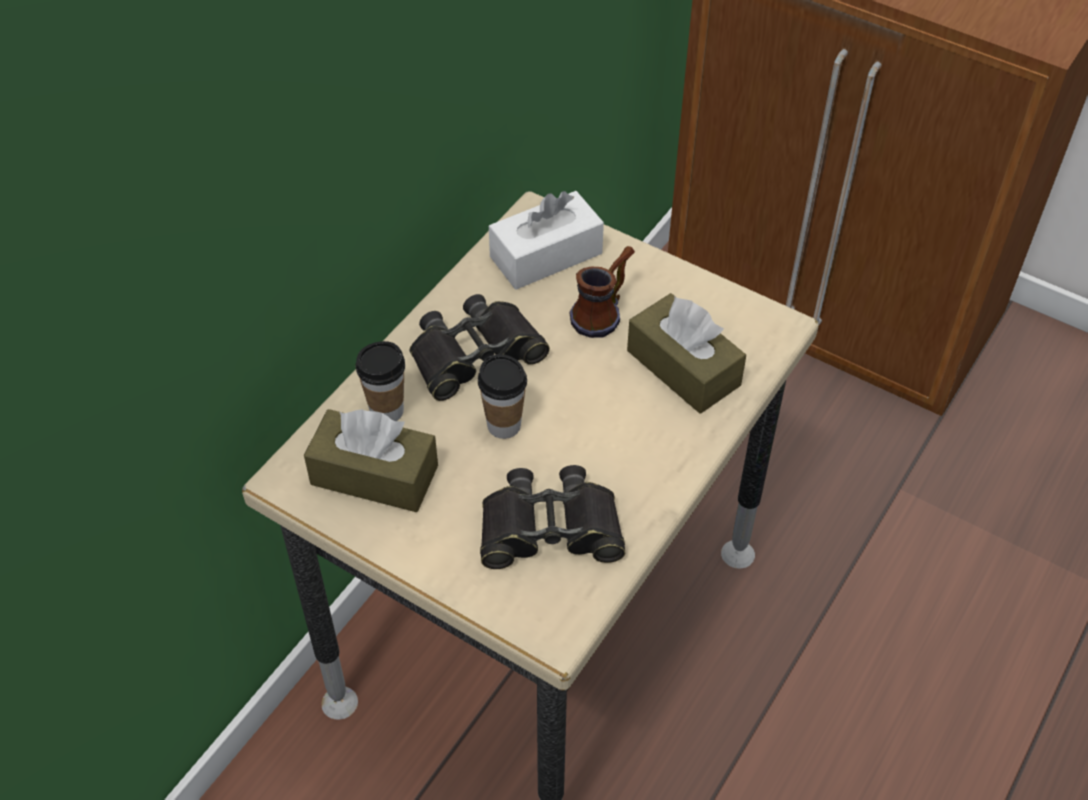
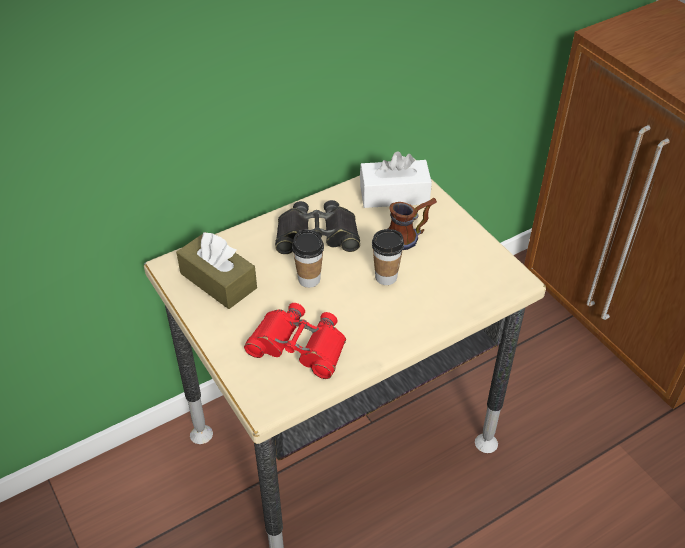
camera: 25 degrees right, 5 degrees down
cup [356,341,405,421] -> cup moved to [372,229,404,285]
black binoculars [480,465,625,569] -> red binoculars [244,303,346,379]
brown tissue box [627,293,746,414] -> none

